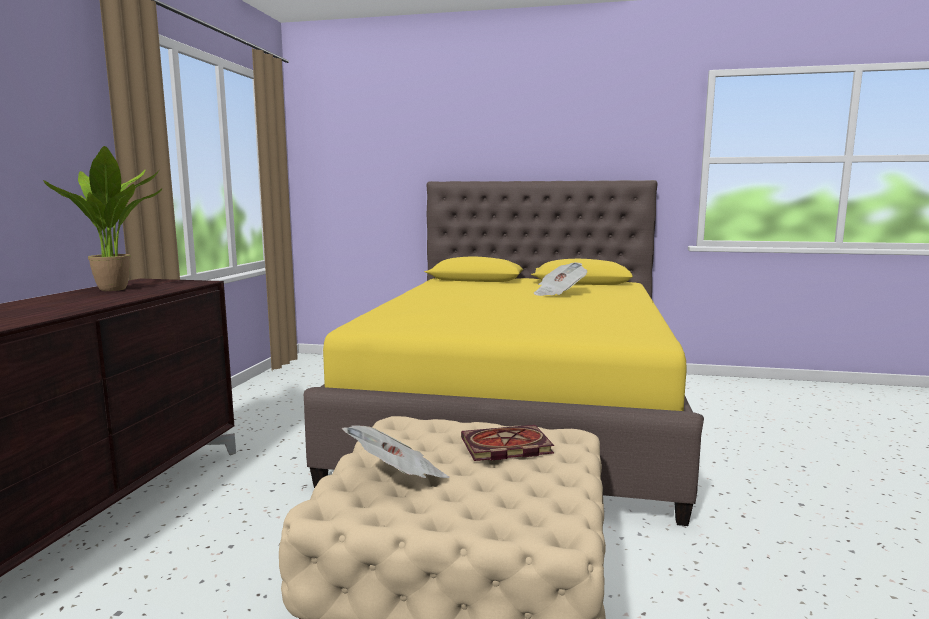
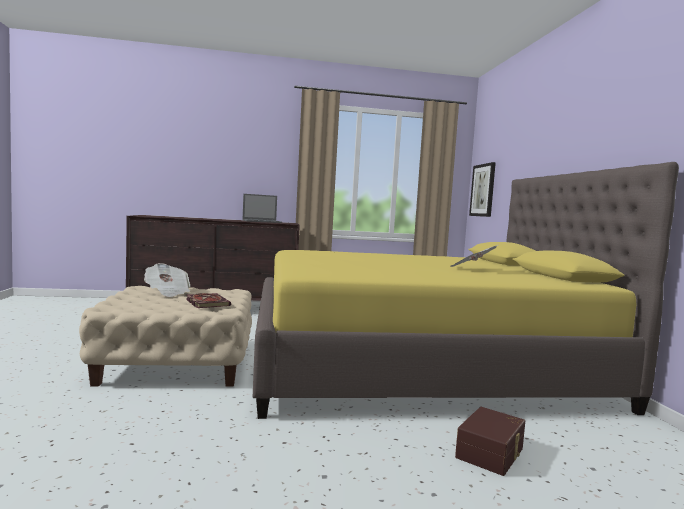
camera: 70 degrees right, 5 degrees down
potted plant [43,146,162,291] -> laptop [242,194,282,223]
none -> brown storage box [455,407,525,476]
none -> picture [469,162,496,217]

